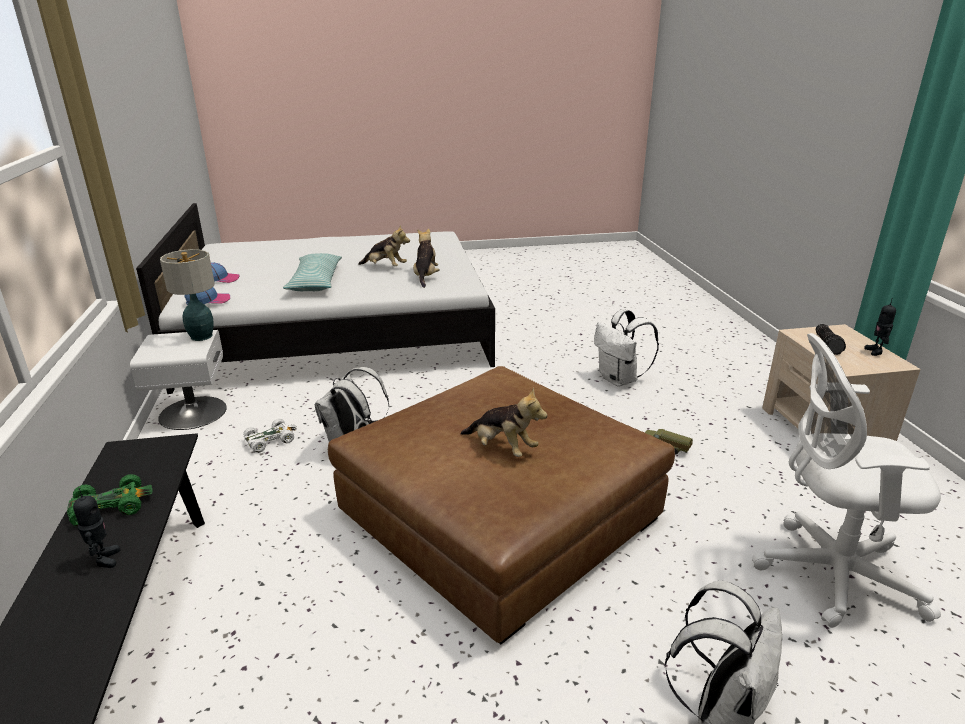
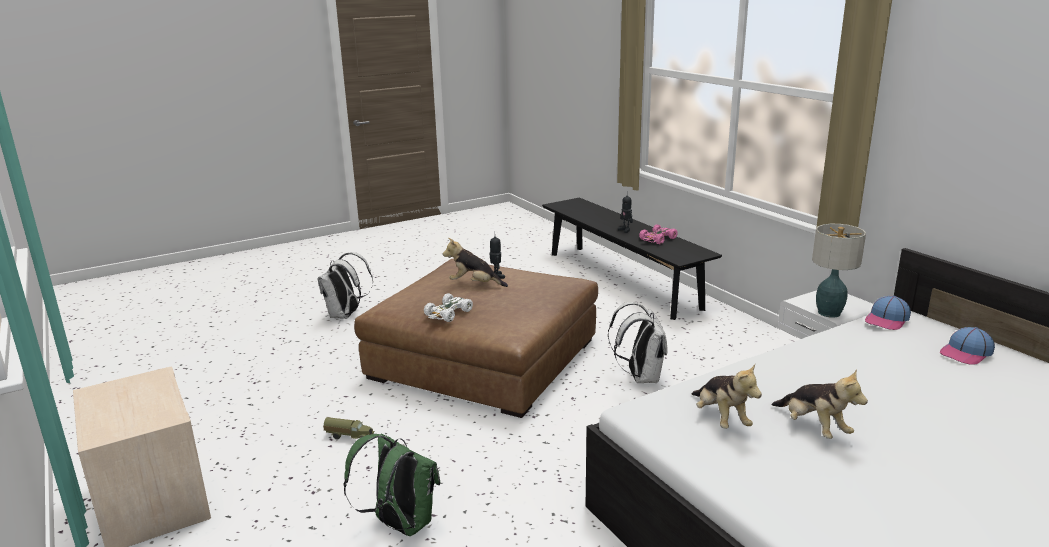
camera: 160 degrees right, 5 degrees down
green toy car [67,474,153,527] -> pink toy car [639,224,678,244]
white toy car [243,419,297,453] -> white toy car moved to [424,293,473,322]
pillow [283,253,342,291] -> none
plush toy [359,225,410,266] -> plush toy turned 120 degrees counterclockwise [771,369,868,439]
white backpack [594,309,659,387] -> green backpack [343,434,441,536]
white office chair [752,333,941,628] -> none
flashlight [816,324,846,355] -> none
toy robot [864,298,896,356] -> toy robot moved to [489,236,505,279]

